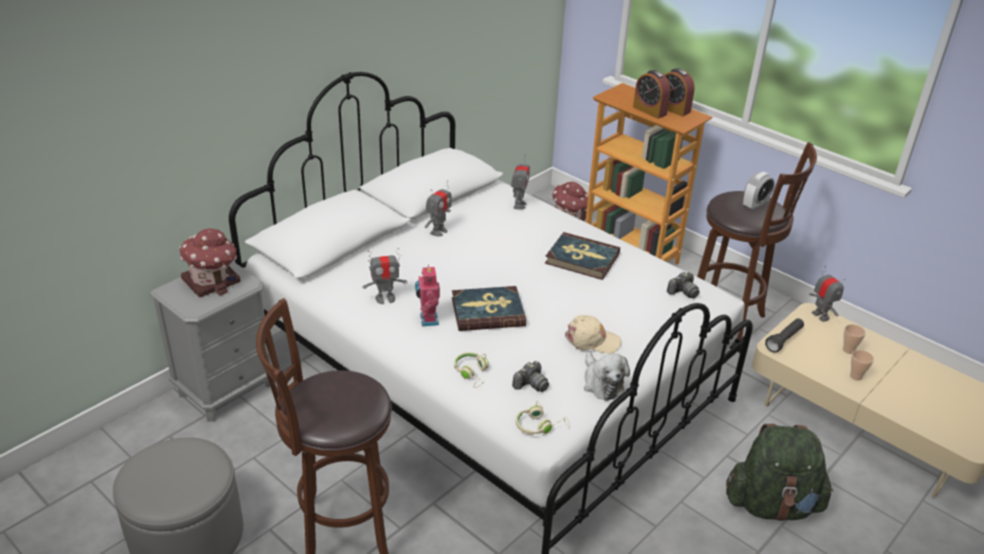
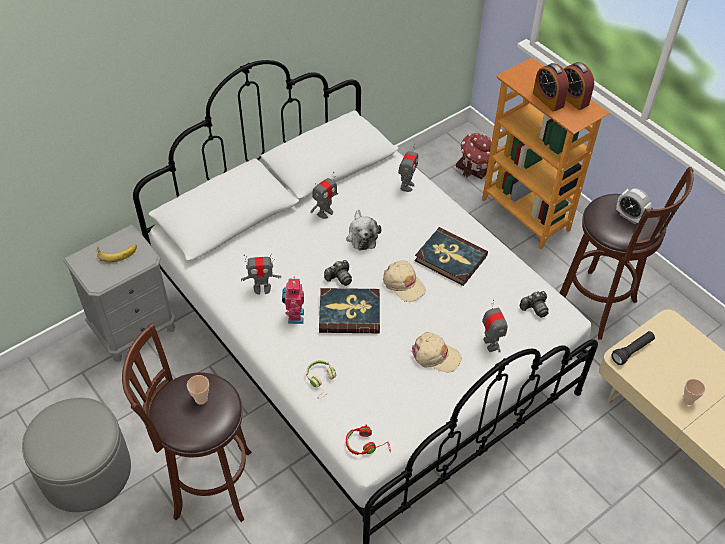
camera: 10 degrees right, 15 degrees up
toy house [179,228,241,297] -> banana [97,245,137,263]
camera [512,361,549,392] -> camera moved to [324,260,352,286]
beige headphones [516,401,570,435] -> red headphones [346,424,391,455]
plush toy [584,352,630,401] -> plush toy moved to [346,209,381,250]
green backpack [726,424,833,521] -> none
alarm clock [743,172,775,211] -> alarm clock turned 75 degrees clockwise [616,188,652,224]
toy robot [809,266,845,322] -> toy robot moved to [482,300,507,353]
cup [843,324,866,354] -> cup moved to [187,375,209,405]
none -> beige cap [383,260,426,302]

